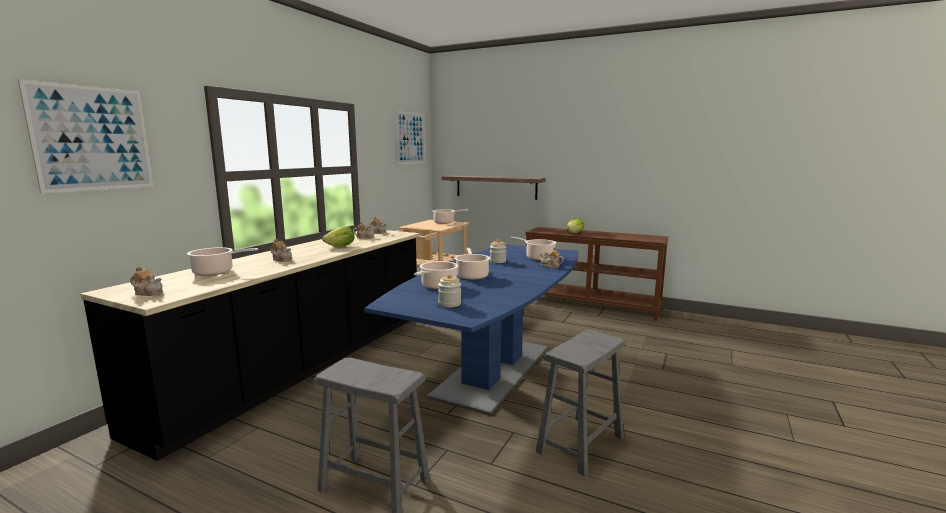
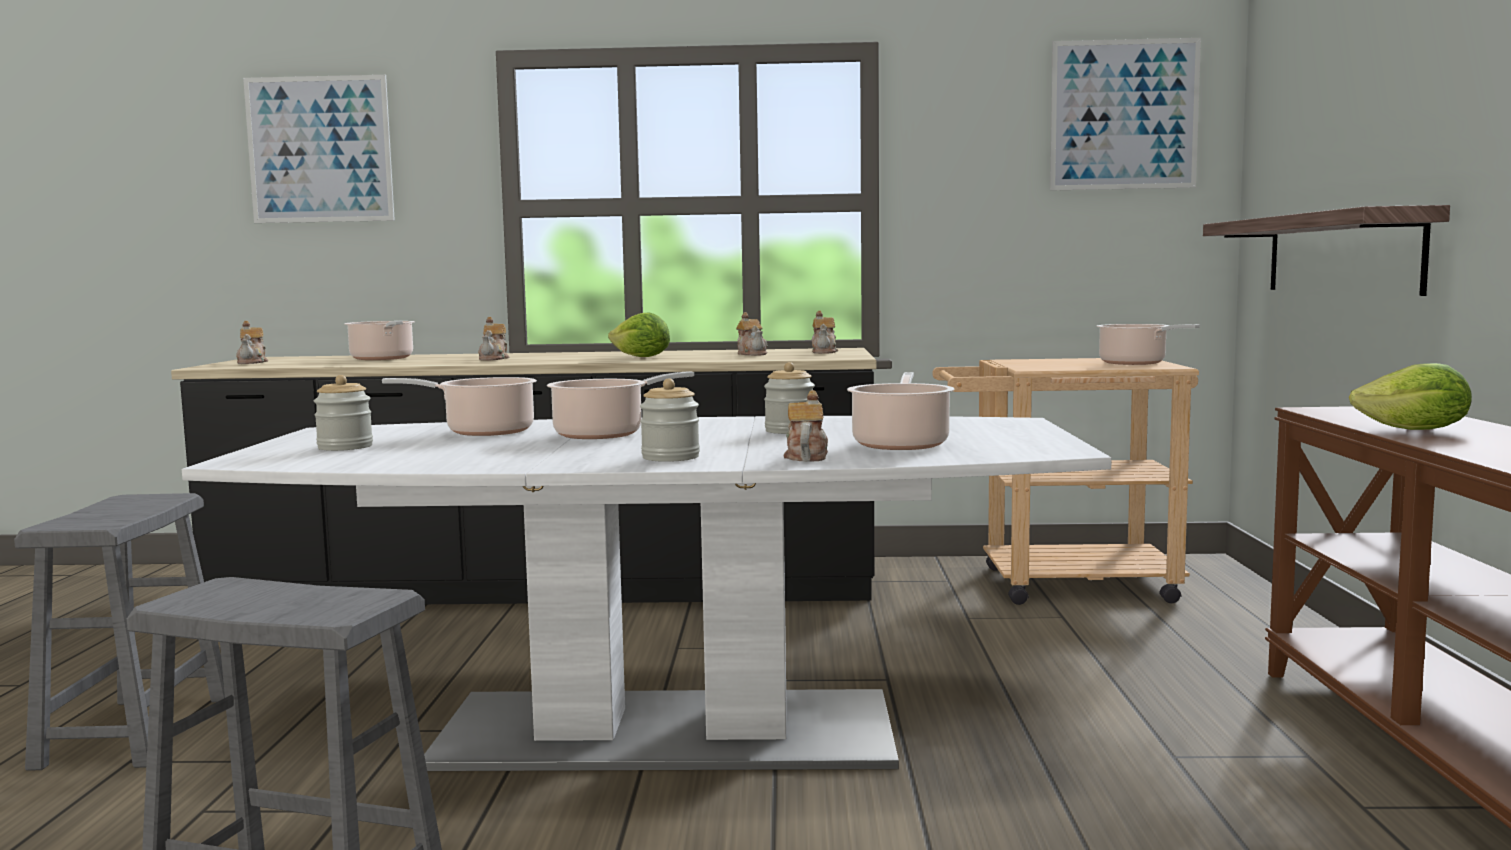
camera: 65 degrees right, 5 degrees down
blue dining table [364,244,578,415] -> white dining table [182,416,1112,771]
none -> jar [640,379,700,462]

